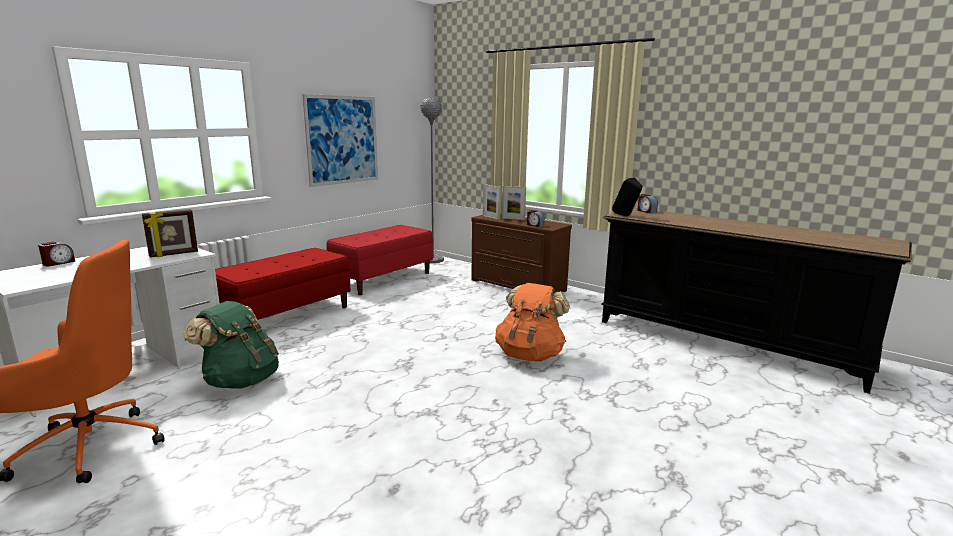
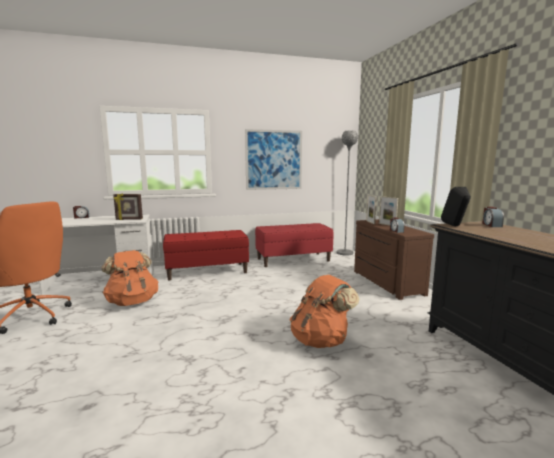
camera: 35 degrees right, 5 degrees down
green backpack [183,301,279,389] -> orange backpack [101,250,158,306]

